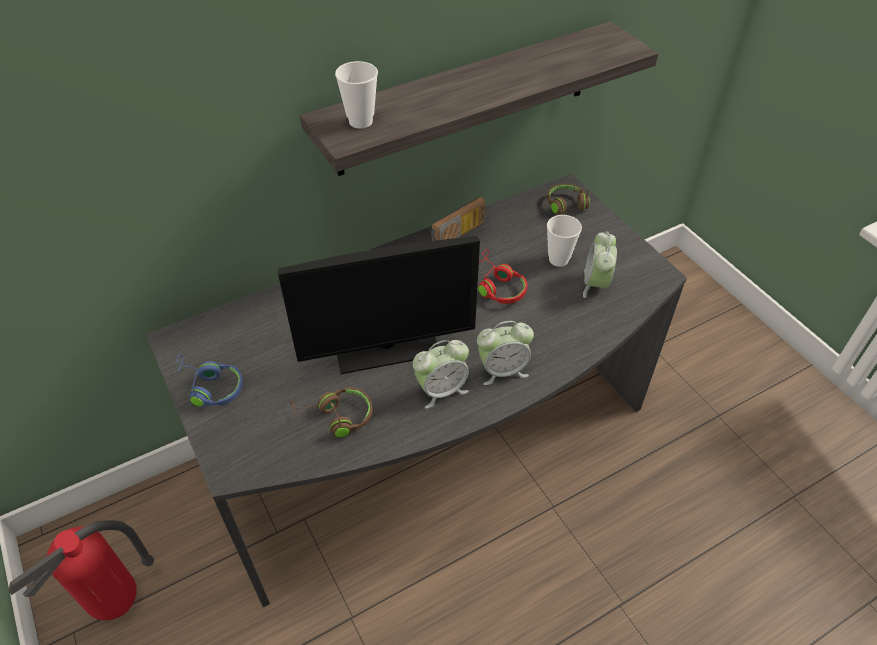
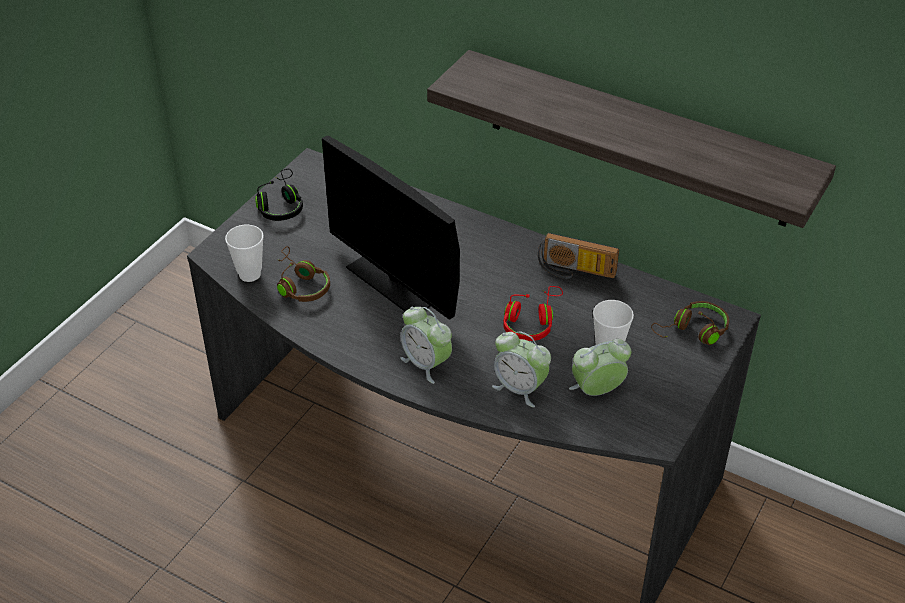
camera: 60 degrees right, 5 degrees down
fire extinguisher [9,520,154,621] -> none
blue headphones [175,354,243,407] -> black headphones [255,169,303,221]
cup [335,61,378,129] -> cup moved to [225,225,264,282]
alarm clock [413,340,469,409] -> alarm clock moved to [492,331,551,407]

